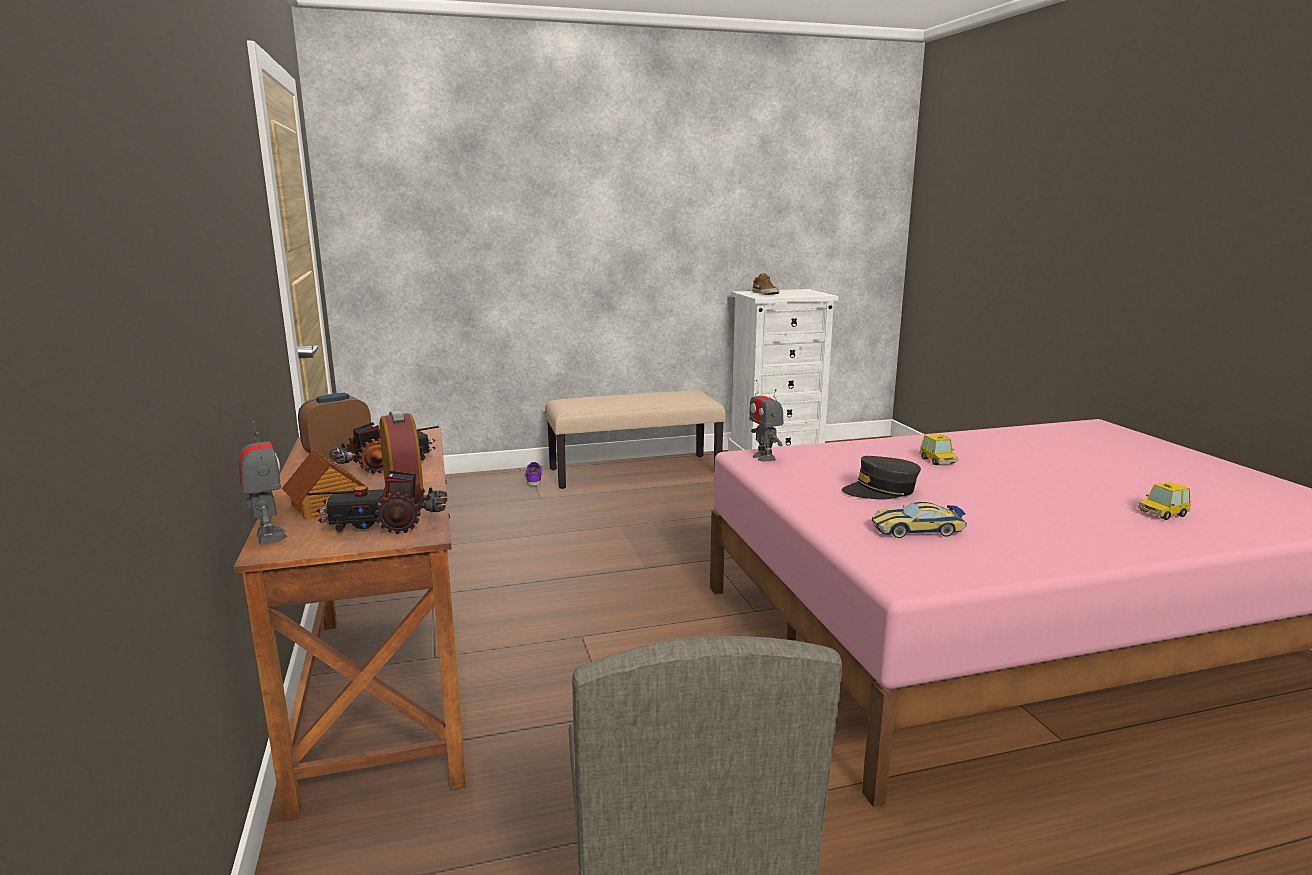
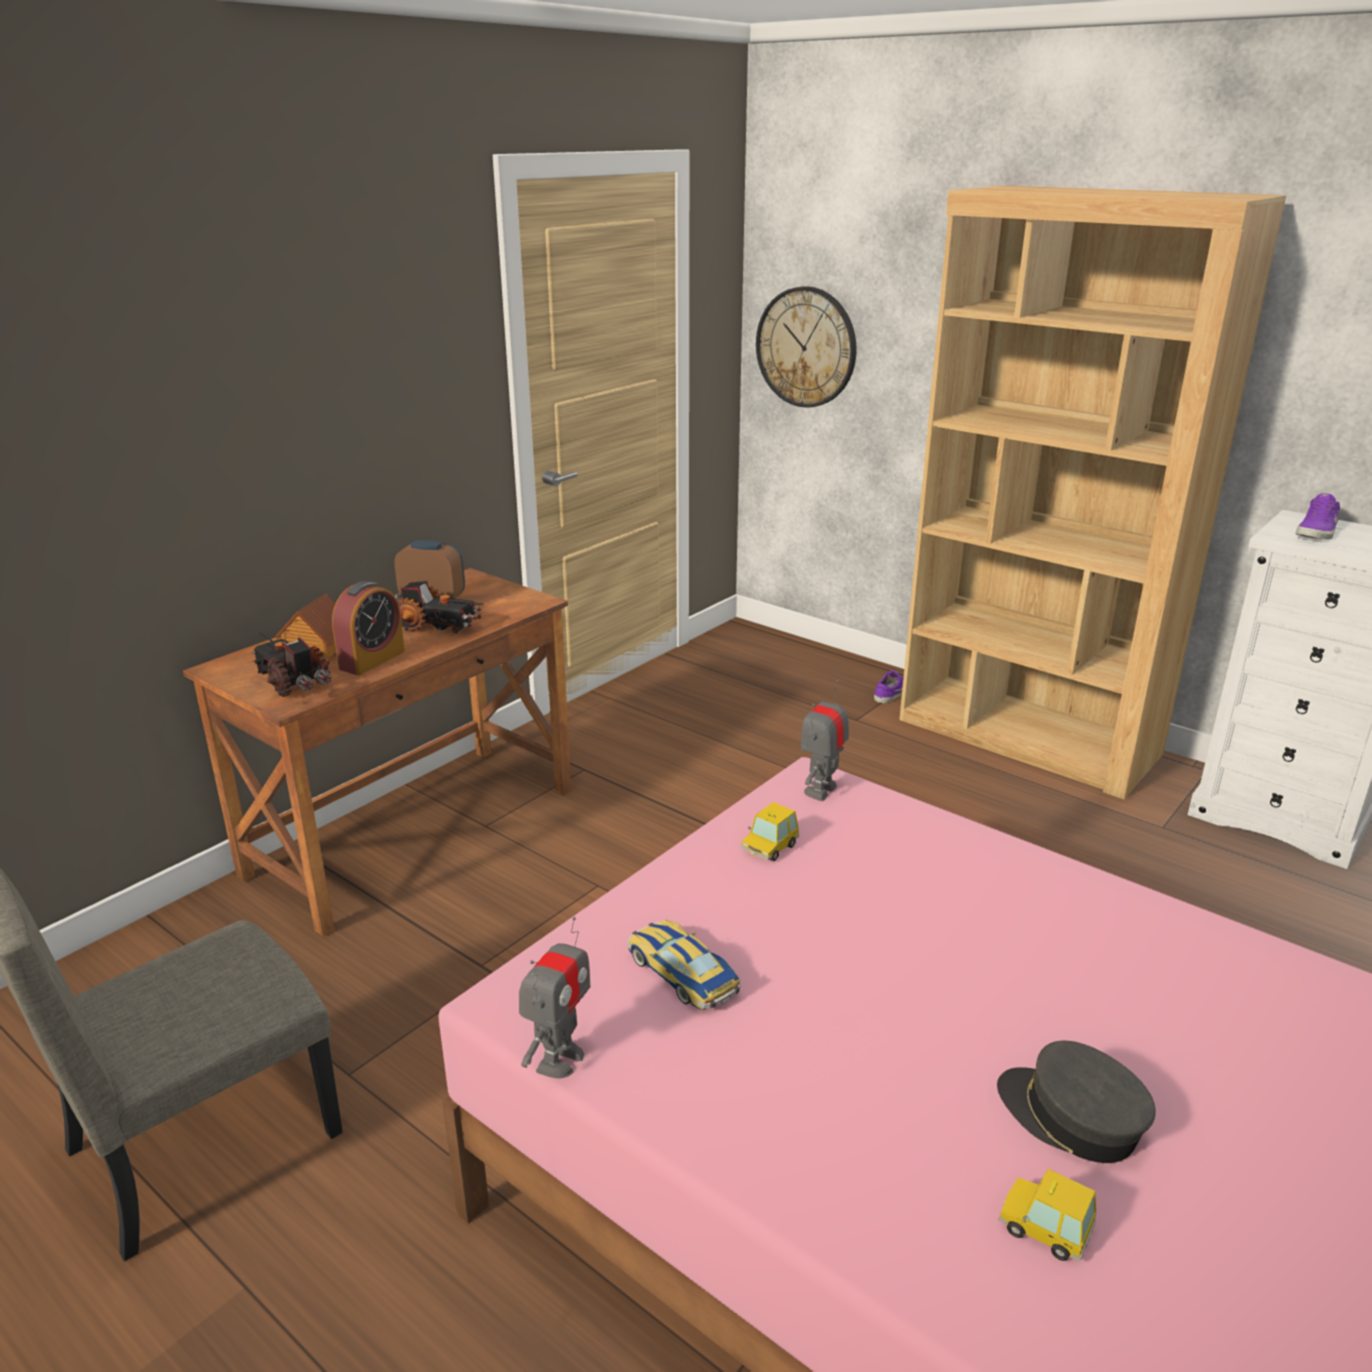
camera: 55 degrees right, 10 degrees up
toy robot [239,421,287,545] -> toy robot moved to [519,917,590,1078]
beige bench [545,390,726,489] -> brown bookcase [899,186,1287,799]
brown shoe [753,273,779,295] -> purple shoe [1296,493,1340,540]
grey cap [842,456,921,500] -> grey cap moved to [997,1041,1156,1163]
toy car [919,434,958,465] -> toy car moved to [741,802,799,861]
none -> wall clock [756,286,857,408]

